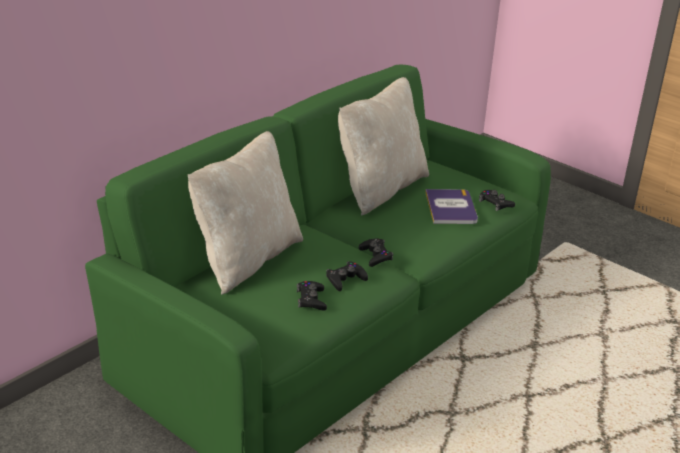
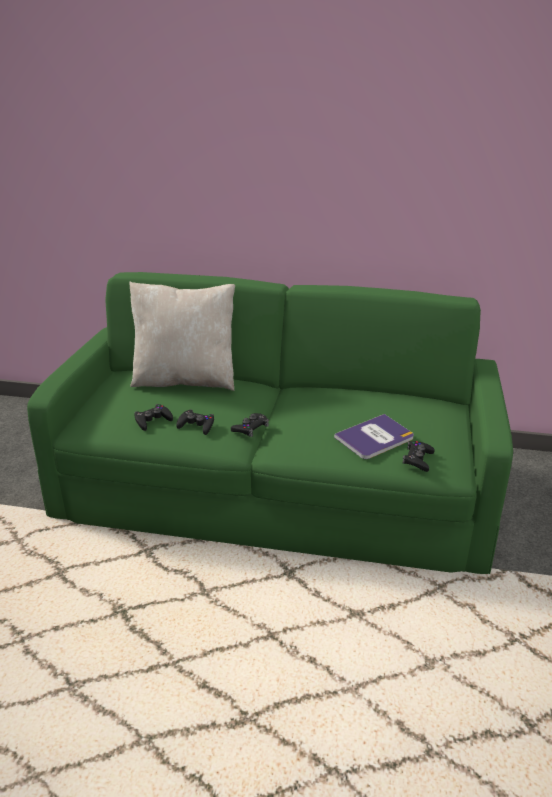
camera: 60 degrees right, 0 degrees up
beige pillow [338,77,429,215] -> none

